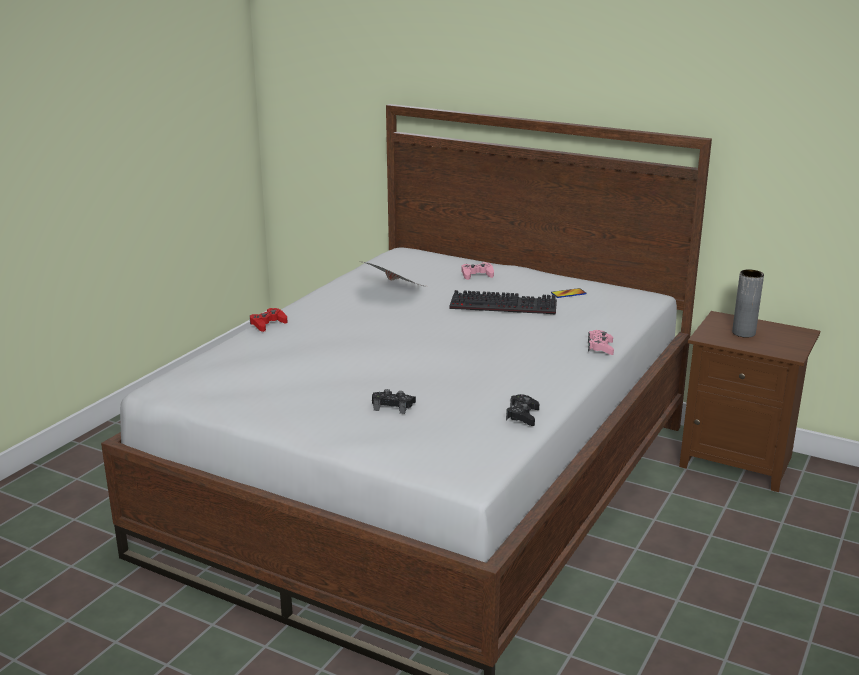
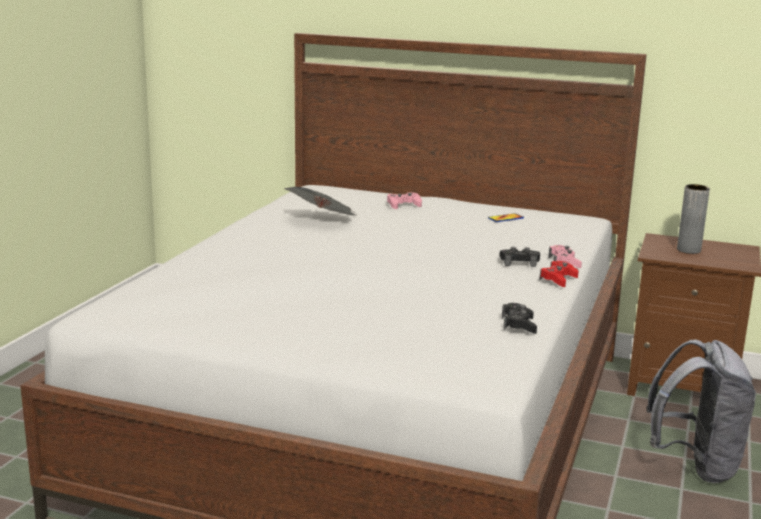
camera: 10 degrees left, 5 degrees down
red game controller [250,308,287,332] -> red game controller moved to [539,261,579,287]
black game controller [372,389,416,414] -> black game controller moved to [499,247,540,267]
keyboard [449,290,557,315] -> none
none -> grey backpack [646,339,756,483]

